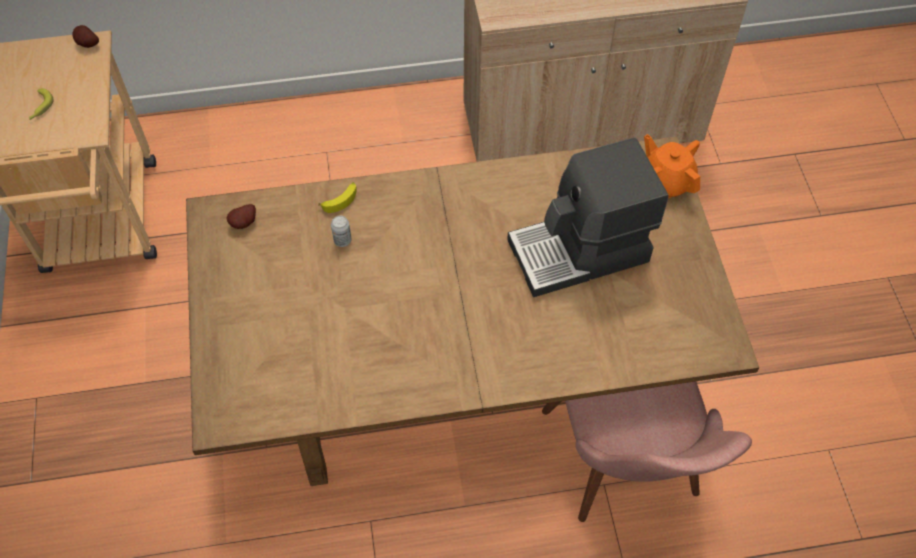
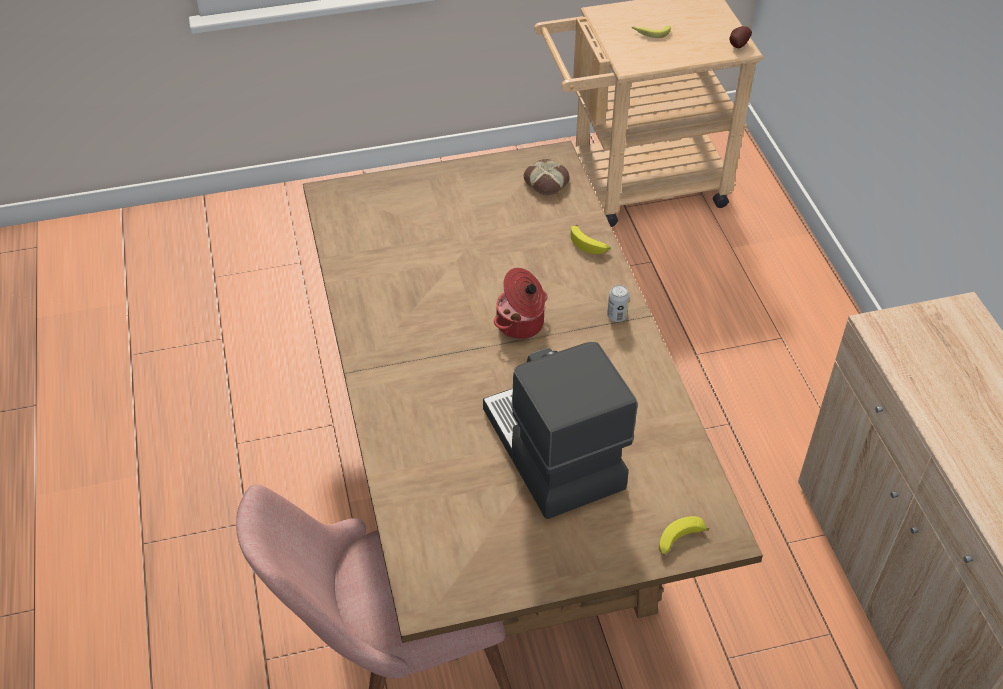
camera: 85 degrees right, 10 degrees down
potato [227,204,256,229] -> bread [524,159,570,195]
can [331,215,351,247] -> can moved to [607,285,629,322]
orange teapot [644,134,700,199] -> banana [659,516,709,555]
none -> cooking pot [494,268,547,339]

